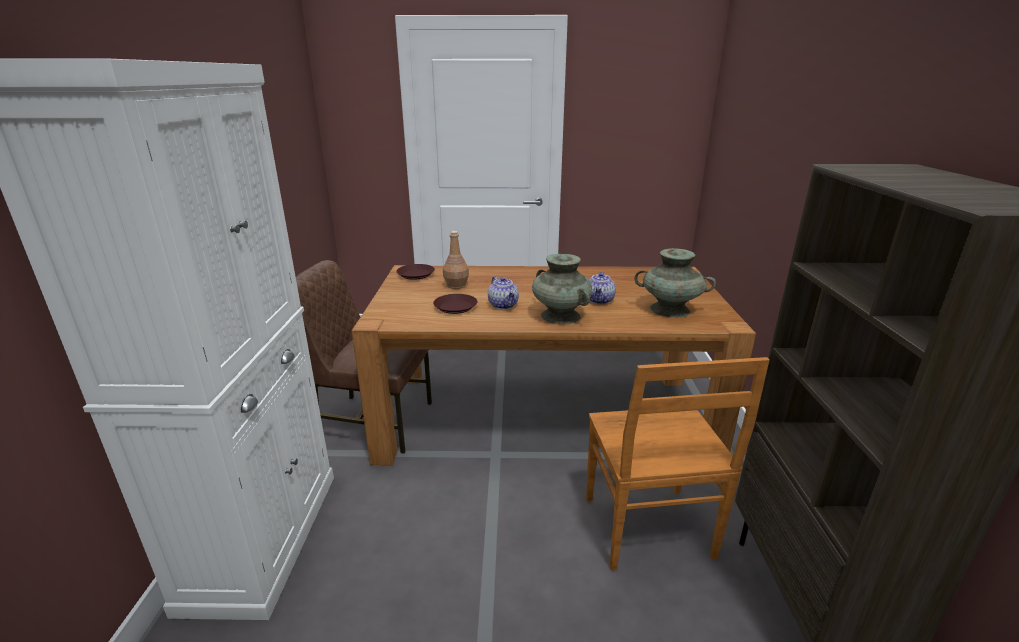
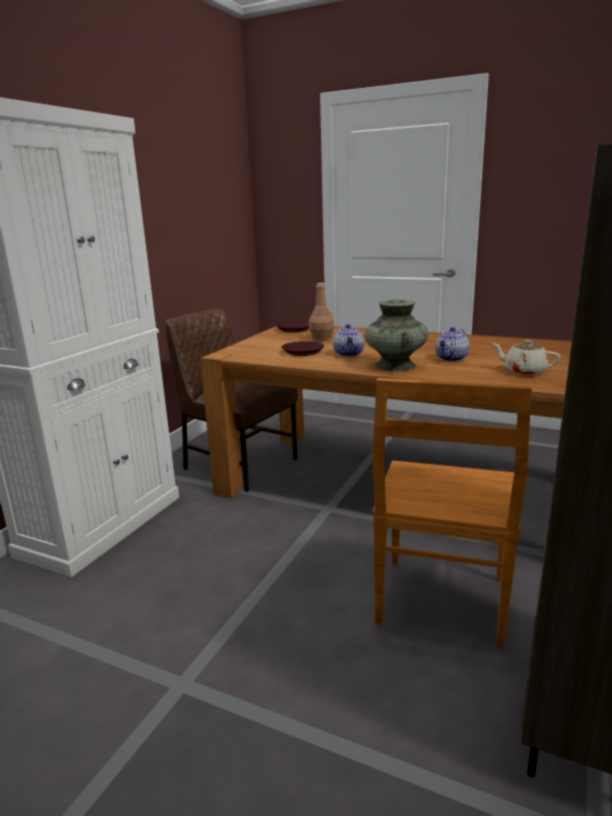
camera: 25 degrees right, 5 degrees down
turquoise vase [635,248,716,318] -> beige teapot [493,340,561,375]

